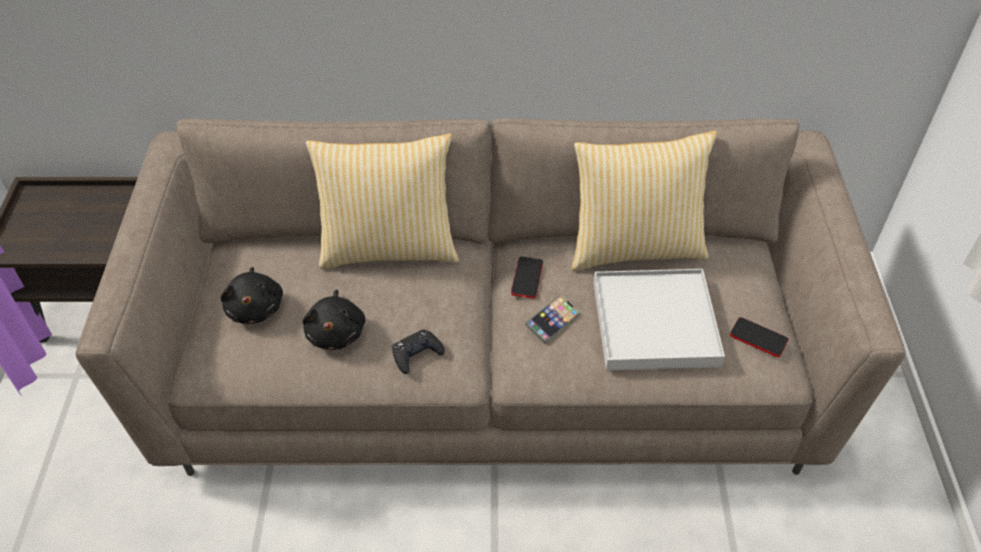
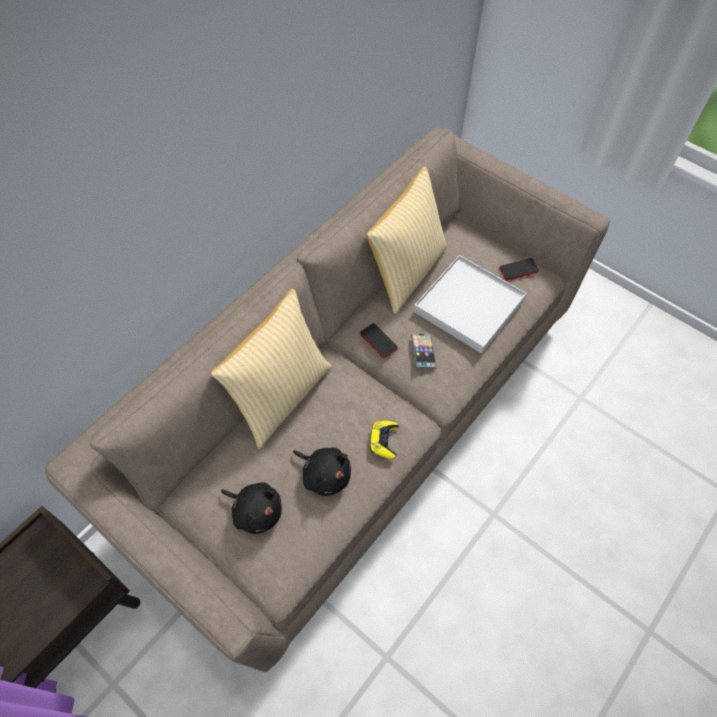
camera: 50 degrees left, 10 degrees up
black game controller [392,330,445,374] -> yellow game controller [370,421,399,459]

